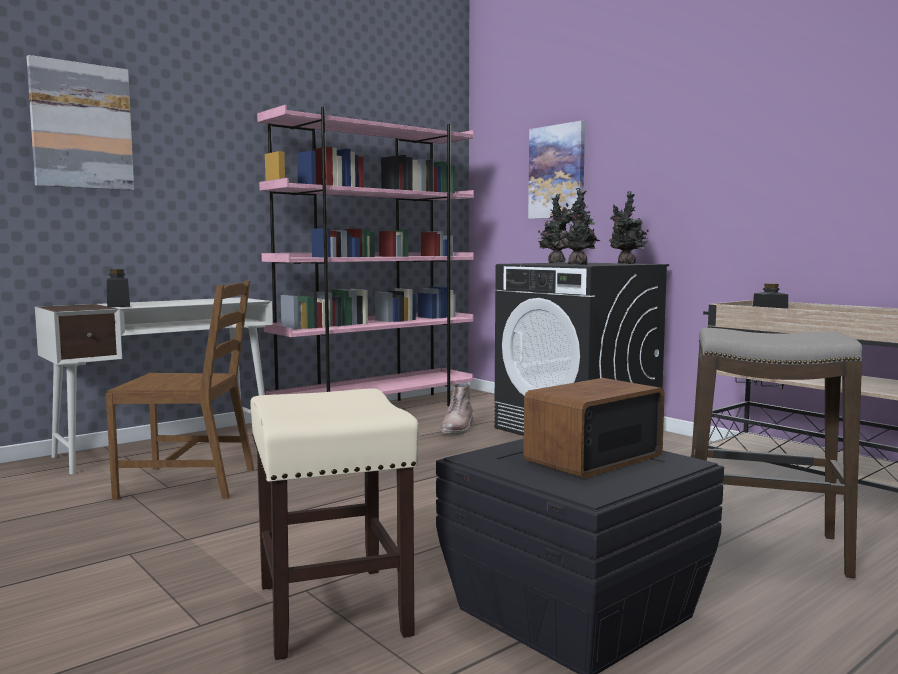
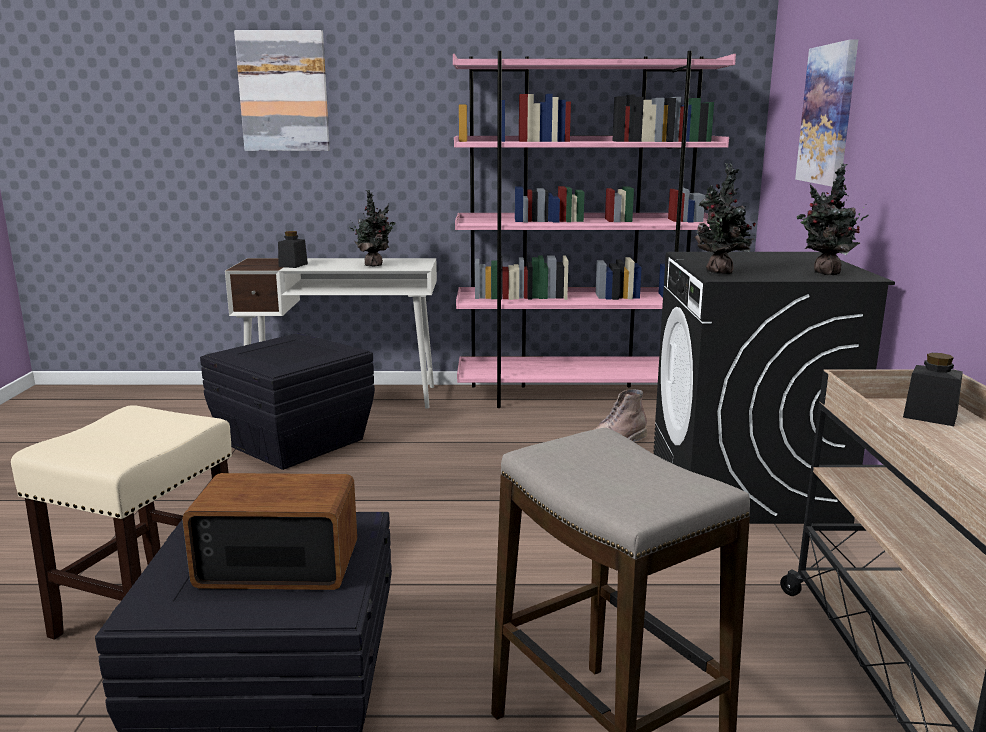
camera: 40 degrees right, 10 degrees up
brown chair [106,281,254,500] -> black storage box [200,333,375,470]
potted plant [538,194,571,263] -> potted plant moved to [349,190,395,267]

